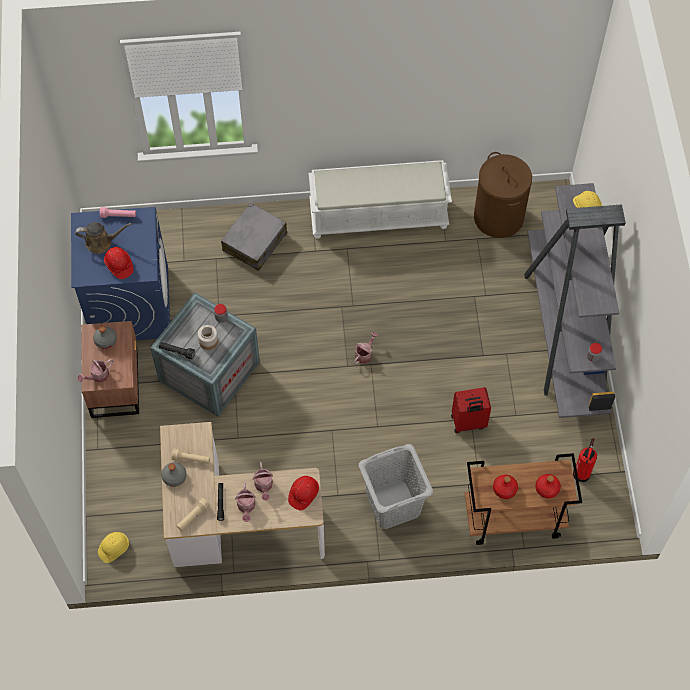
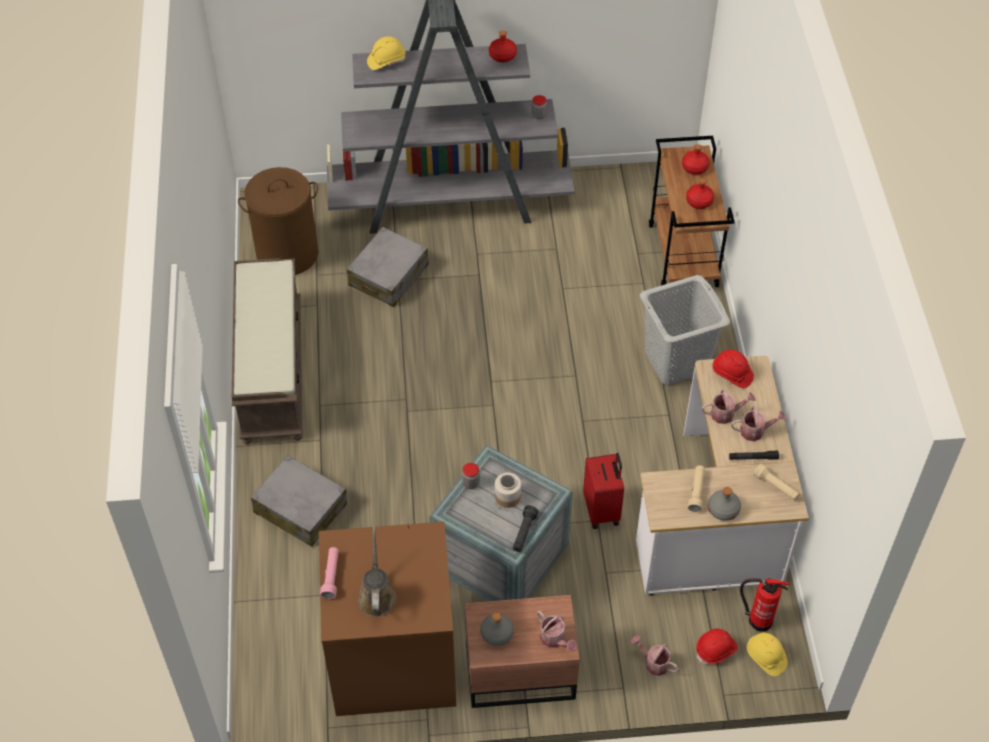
camera: 90 degrees left, 10 degrees down
blue washing machine [71,207,170,340] -> brown washing machine [319,522,456,716]
red hard hat [104,247,133,279] -> red hard hat moved to [696,628,738,665]
white bench [308,160,452,239] -> brown bench [231,258,303,444]
watering can [354,332,378,364] -> watering can moved to [631,635,679,676]
red suitcase [451,387,491,433] -> red suitcase moved to [583,453,624,529]
fire extinguisher [573,438,597,482] -> fire extinguisher moved to [740,578,790,632]
none -> grey suitcase [347,227,429,307]
none -> red bottle [489,30,517,62]

